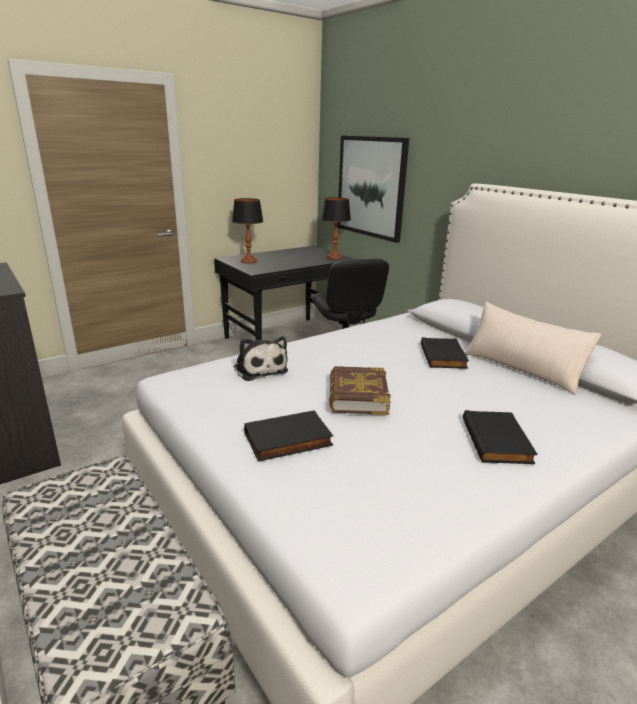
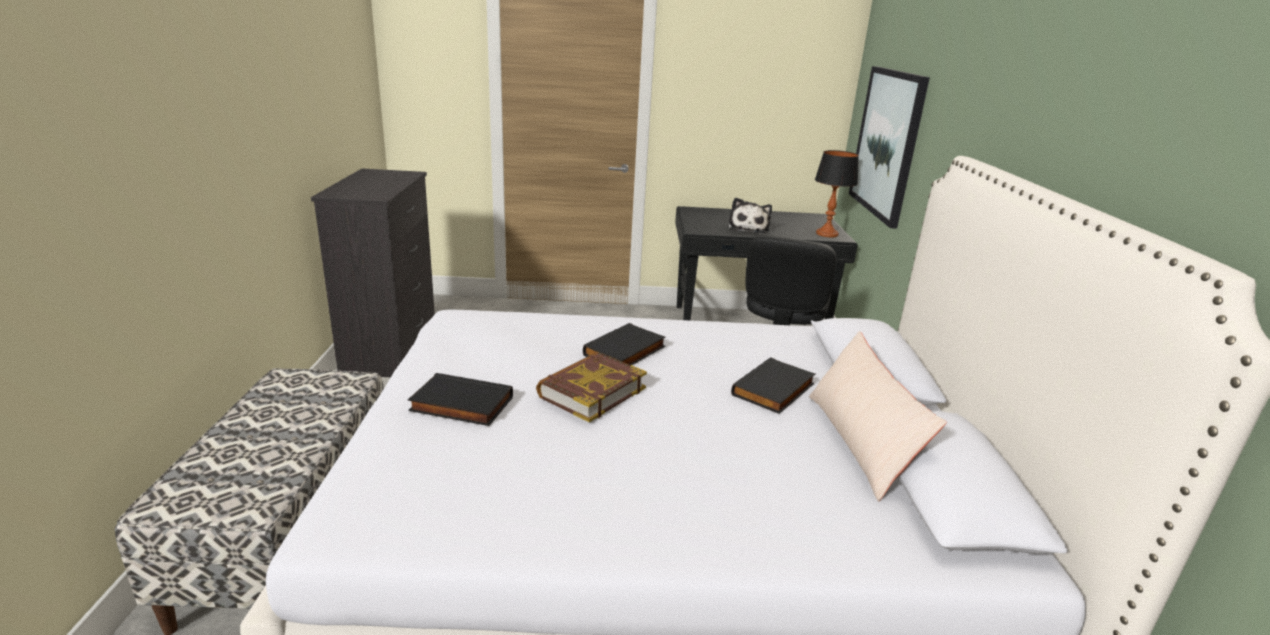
camera: 35 degrees right, 0 degrees up
table lamp [232,198,264,263] -> none
plush toy [234,336,288,381] -> plush toy moved to [728,198,772,233]
black book [463,410,537,464] -> black book moved to [583,323,666,365]

